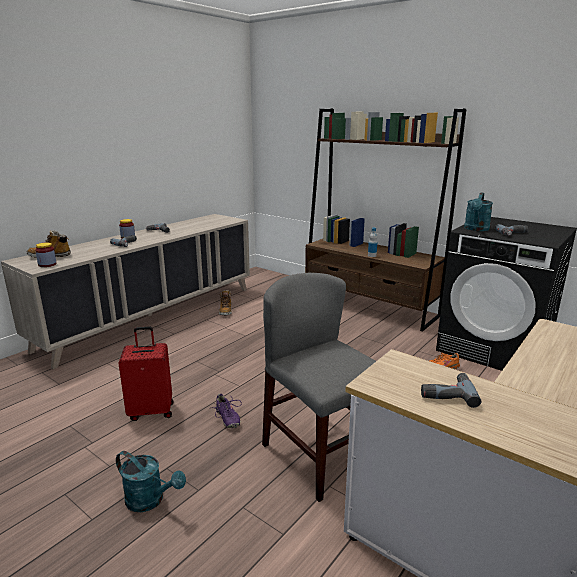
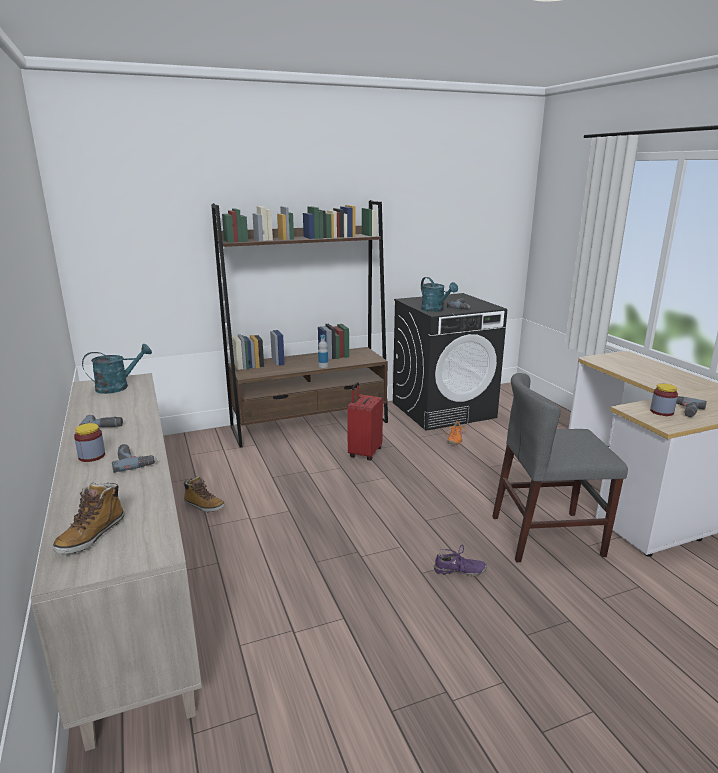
camera: 60 degrees left, 0 degrees up
jar [35,242,57,267] -> jar moved to [650,384,678,416]
turquoise watering can [116,451,186,512] -> turquoise watering can moved to [82,344,152,394]
red suitcase [118,326,174,421] -> red suitcase moved to [347,382,383,461]

